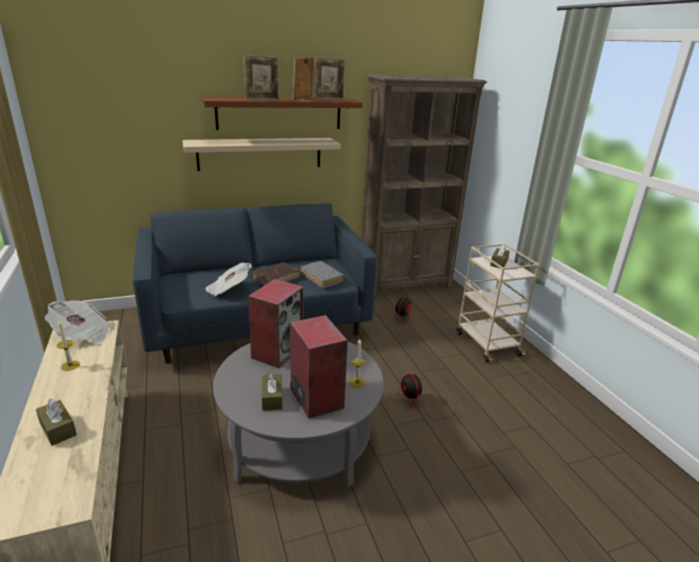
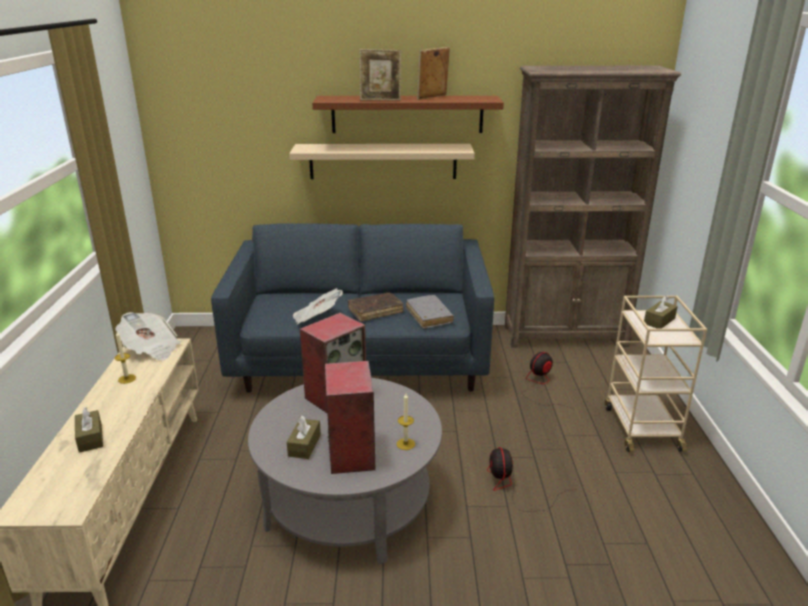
camera: 20 degrees right, 0 degrees up
picture frame [314,57,346,100] -> none

